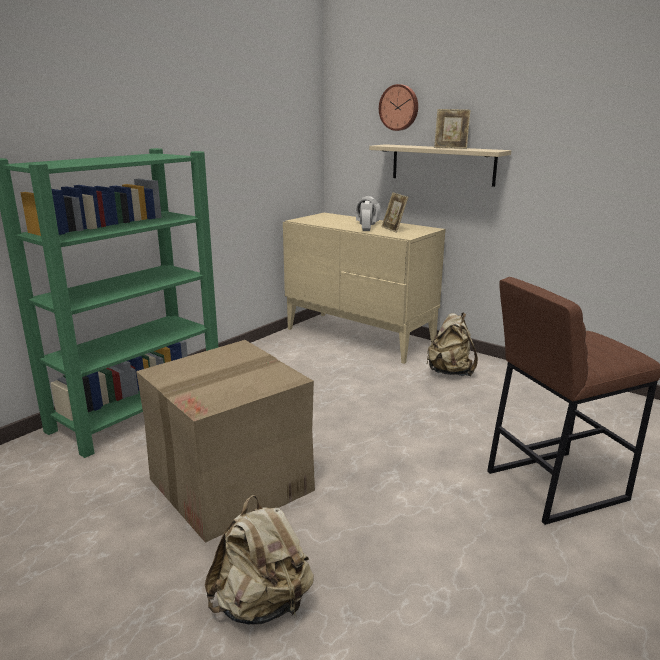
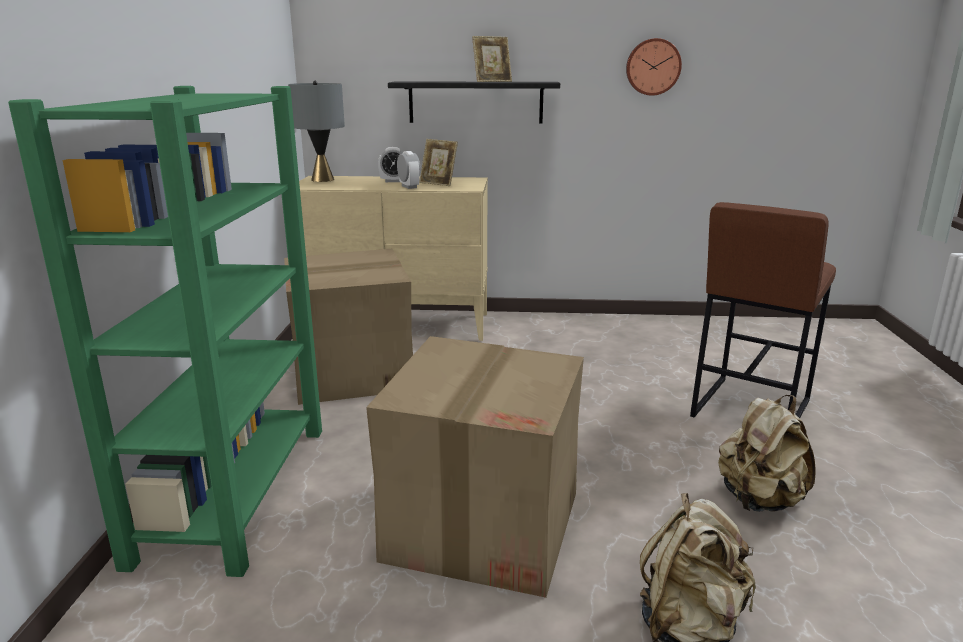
camera: 35 degrees left, 0 degrees up
beige shelf [369,144,511,187] -> black shelf [388,81,560,124]
wall clock [379,84,418,131] -> wall clock moved to [626,38,682,96]
beige backpack [426,313,478,376] -> beige backpack moved to [718,395,815,512]
none -> cardboard box [284,249,413,405]
none -> grey table lamp [288,81,345,182]

